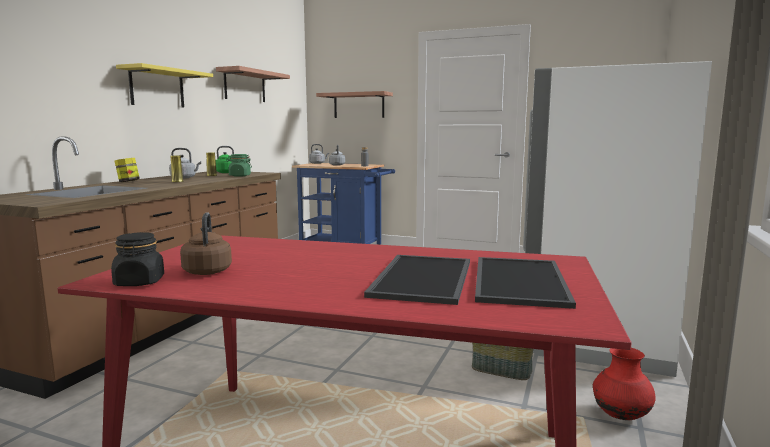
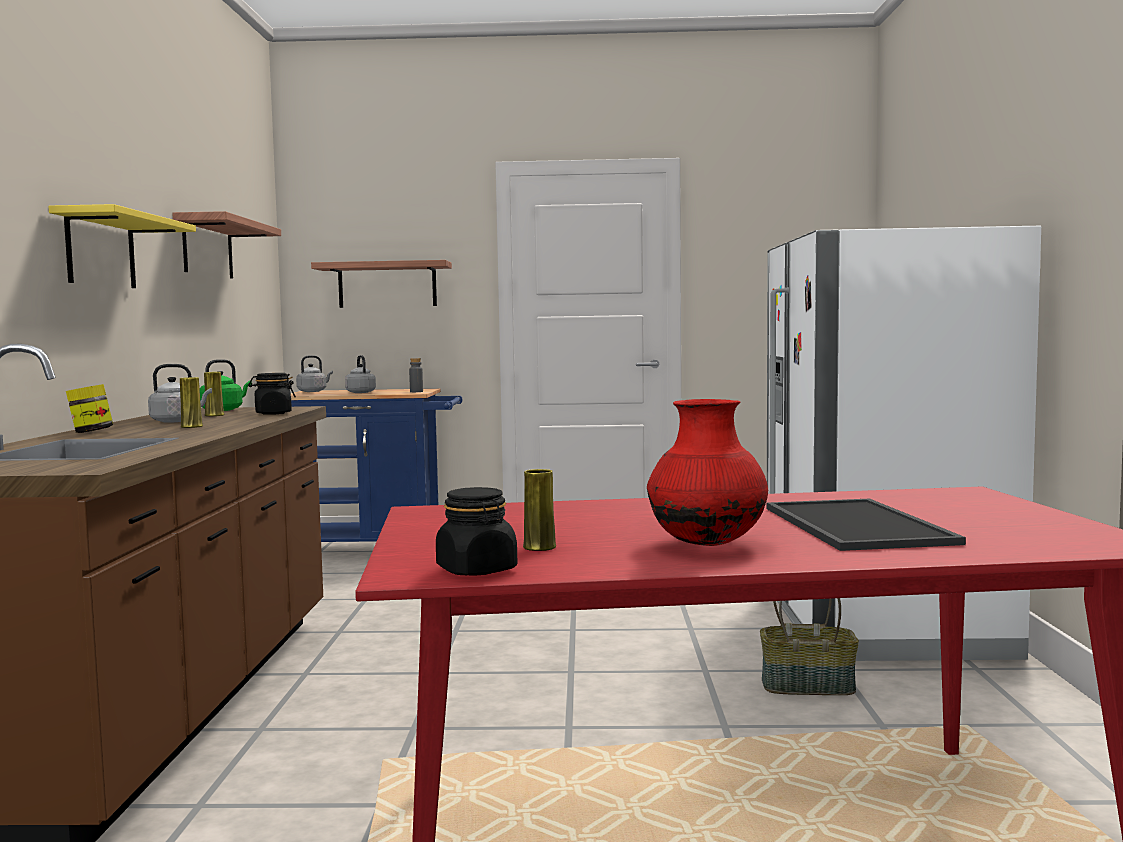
camera: 20 degrees left, 5 degrees down
brown kettle [180,212,232,275] -> yellow vase [523,469,556,551]
green jar [226,154,252,177] -> black jar [248,373,296,415]
tray [475,257,576,309] -> none
red vase [593,348,656,420] -> red vase moved to [647,399,768,546]

